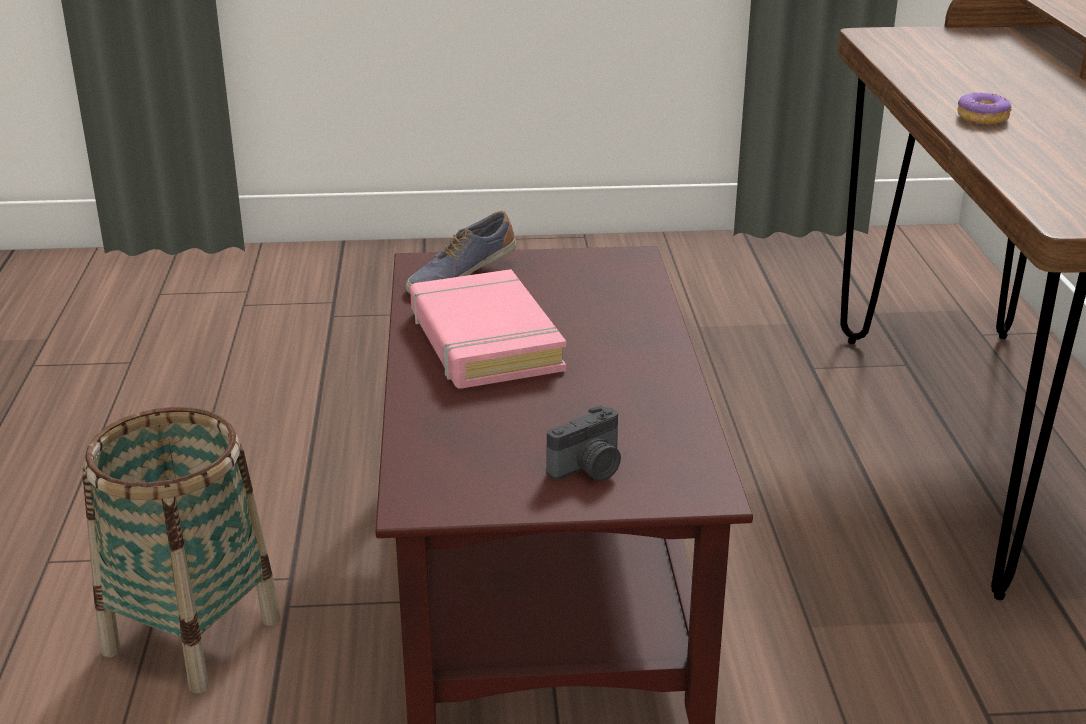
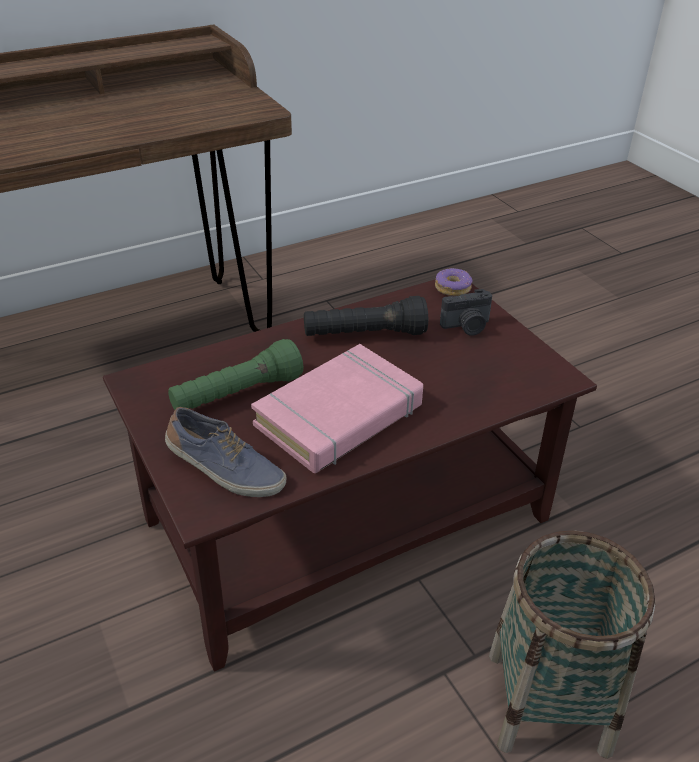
camera: 115 degrees left, 10 degrees up
camera [546,406,621,481] -> camera turned 135 degrees clockwise [440,289,492,336]
donut [958,93,1012,124] -> donut moved to [435,268,473,296]
none -> green flashlight [168,339,303,410]
none -> black flashlight [304,296,428,336]

